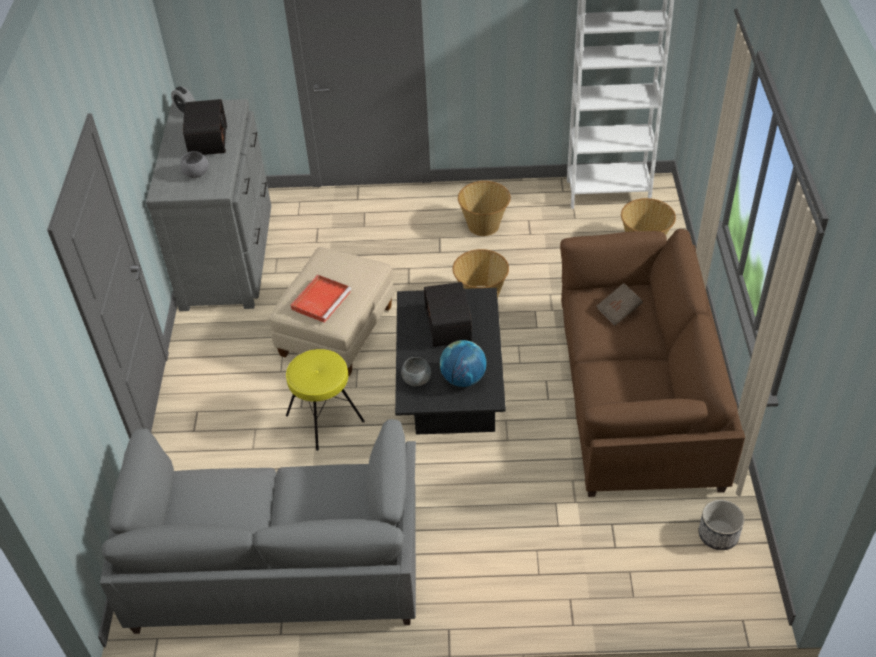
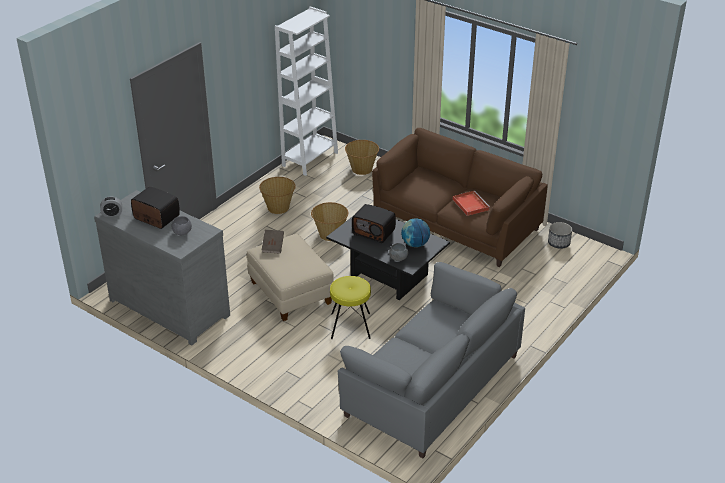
camera: 55 degrees left, 10 degrees down
red tray [291,275,351,323] -> red tray moved to [453,191,490,216]
brown book [596,283,643,326] -> brown book moved to [262,230,284,254]

